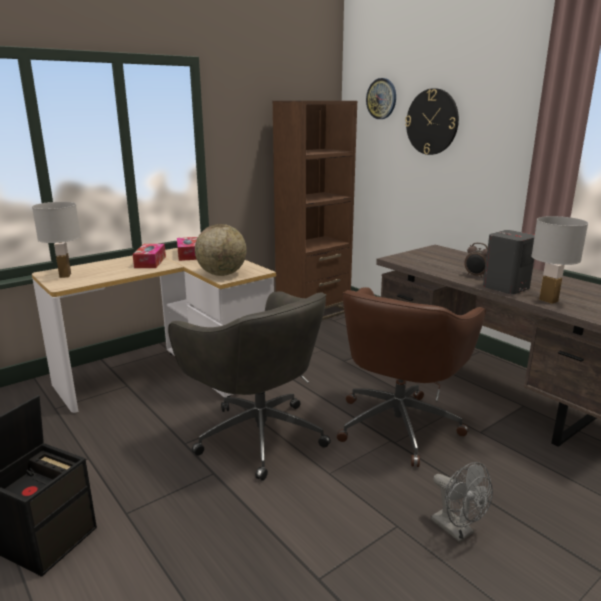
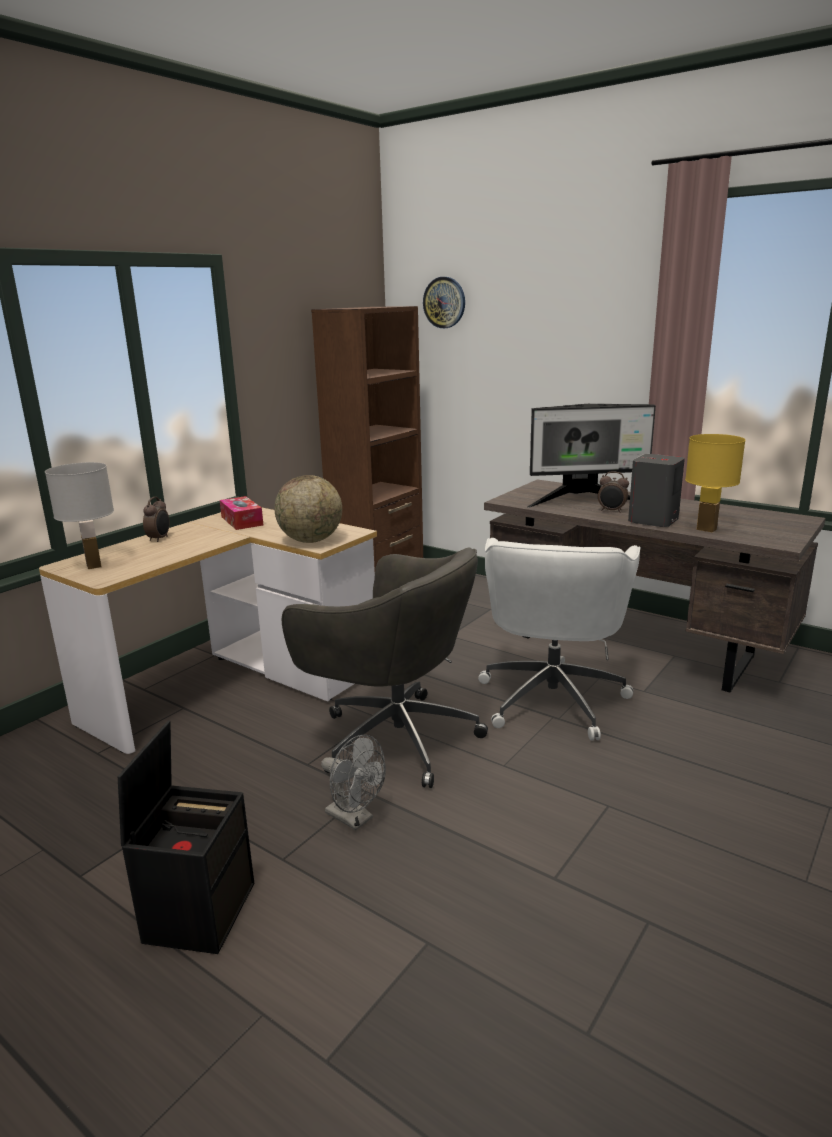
camera: 15 degrees left, 0 degrees up
tissue box [133,244,166,268] -> none
brown office chair [337,287,486,467] -> white office chair [478,538,640,741]
wall clock [405,88,459,155] -> none
grey fan [431,462,493,542] -> grey fan moved to [321,735,386,830]
white table lamp [531,216,588,304] -> yellow table lamp [685,434,745,533]
none -> alarm clock [143,497,170,542]
none -> monitor [528,404,656,508]

